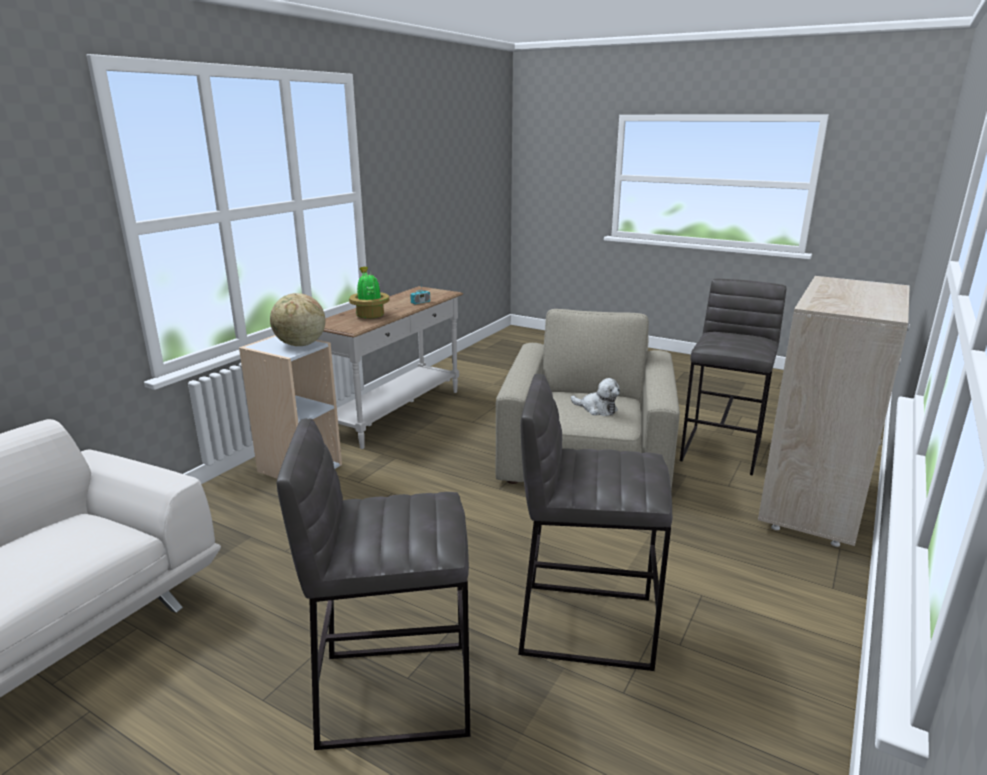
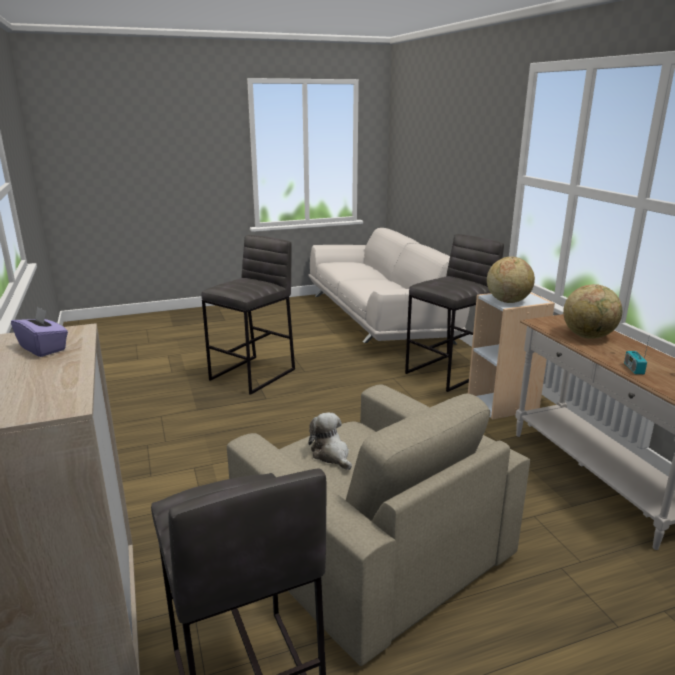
camera: 130 degrees right, 0 degrees up
potted plant [349,266,389,319] -> globe [563,284,622,339]
grey stool [518,374,672,671] -> grey stool moved to [405,234,504,392]
plush toy [571,378,620,416] -> plush toy turned 75 degrees clockwise [308,412,352,470]
none -> purple tissue box [11,306,68,357]

